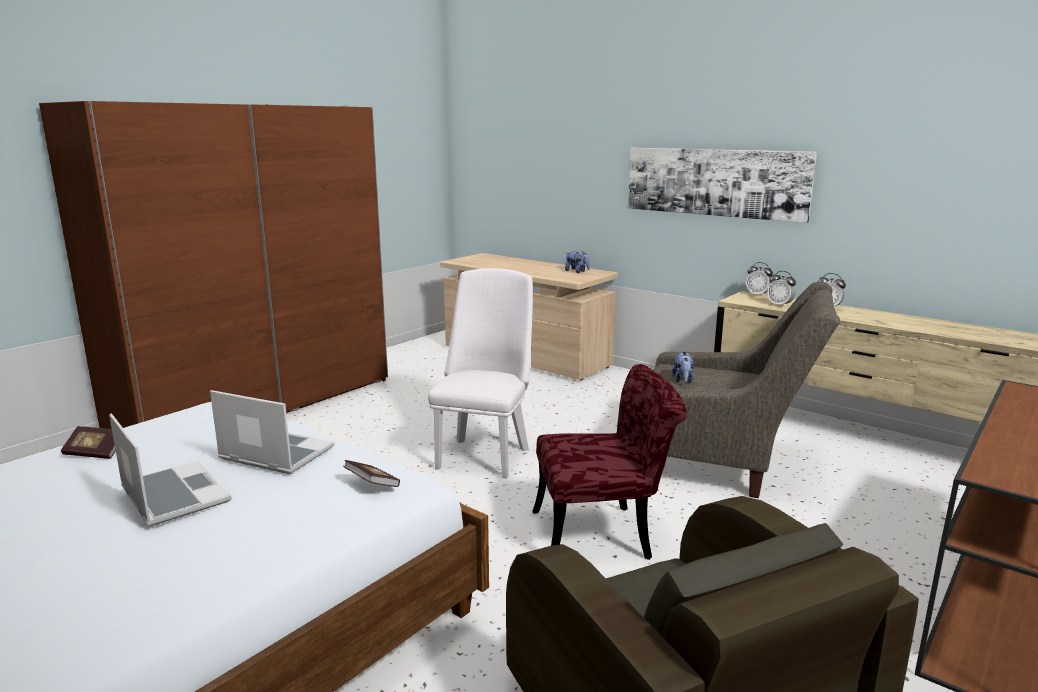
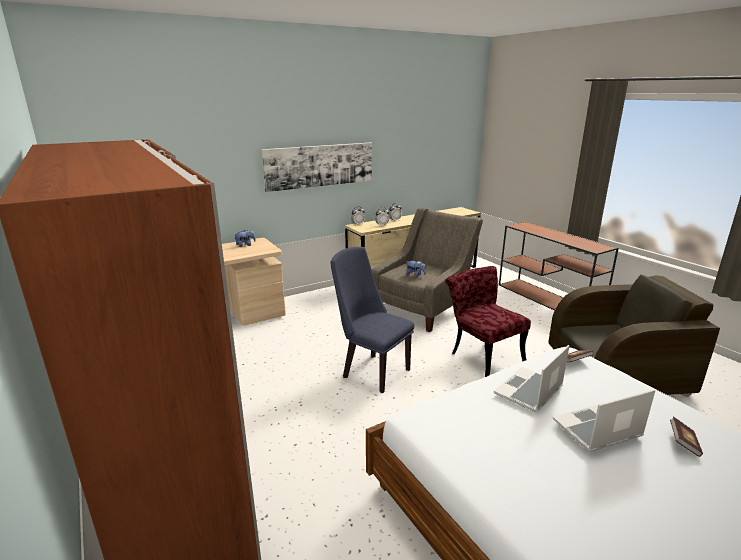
camera: 70 degrees left, 5 degrees up
book [61,426,116,459] -> book moved to [670,417,703,457]
white chair [428,268,533,479] -> blue chair [331,247,414,393]
red chair [533,364,687,560] -> red chair turned 45 degrees counterclockwise [446,266,531,377]

